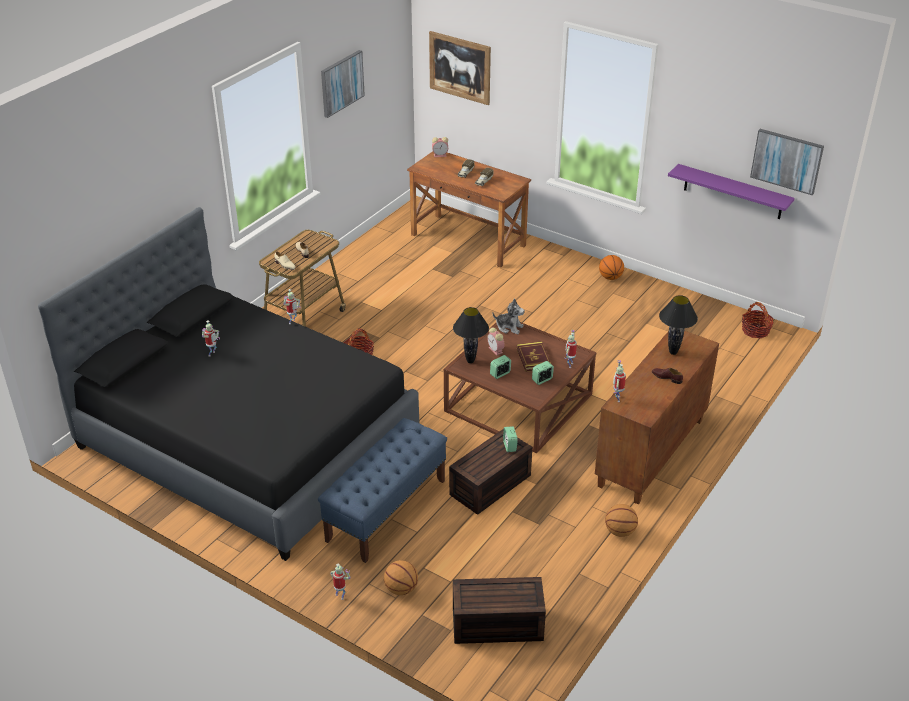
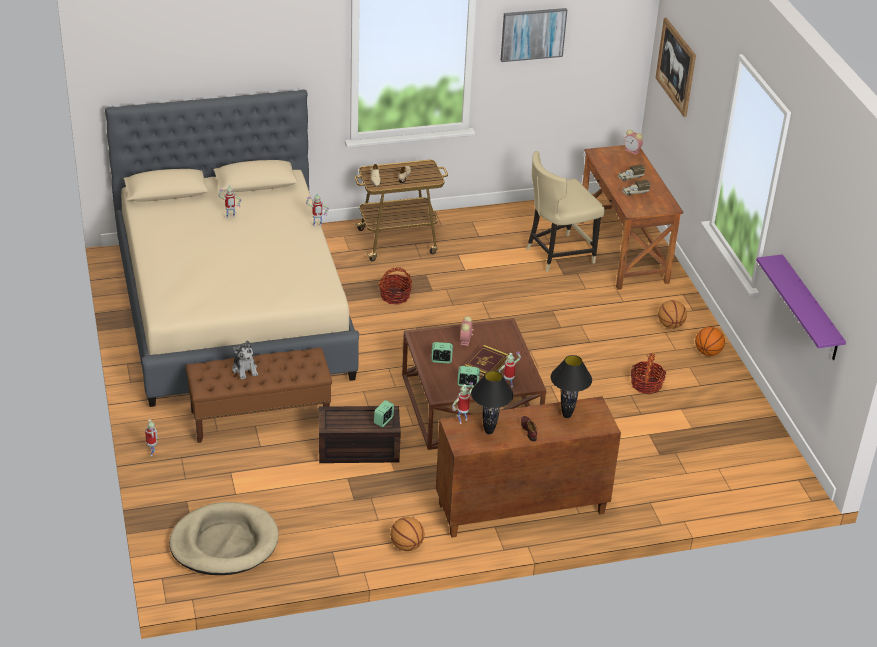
camera: 40 degrees right, 0 degrees up
black bed [38,207,419,561] -> beige bed [105,89,359,407]
blue bench [318,418,447,563] -> brown bench [186,348,332,443]
basketball [384,560,418,595] -> basketball moved to [658,300,687,329]
black table lamp [453,307,489,363] -> black table lamp moved to [471,371,513,434]
brown storage box [453,577,546,644] -> beige dog bed [169,502,279,575]
plush toy [493,298,525,334] -> plush toy moved to [232,340,258,380]
basket [742,302,773,338] -> basket moved to [631,353,666,394]
picture [750,129,824,195] -> none
none -> beige chair [526,151,605,272]

